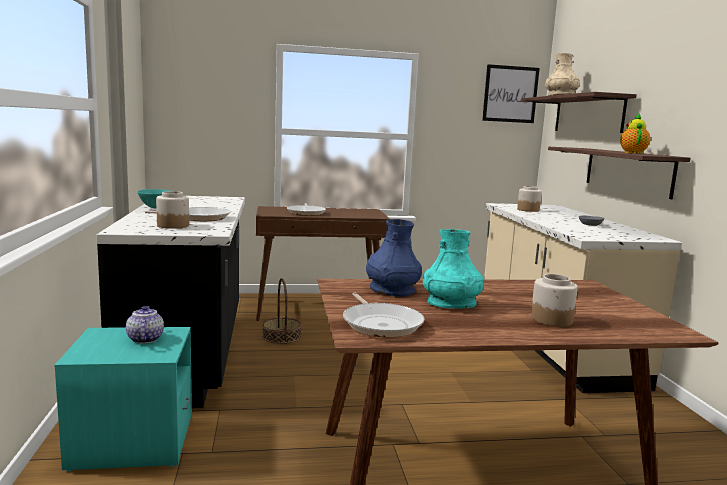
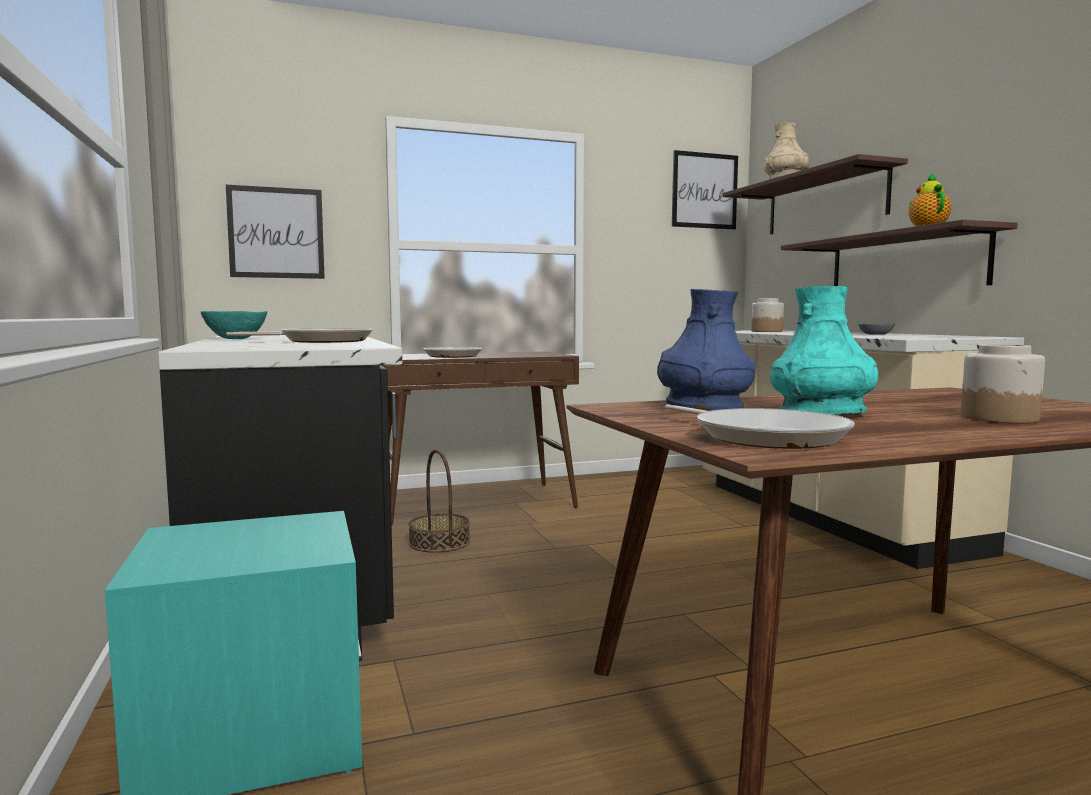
camera: 10 degrees left, 5 degrees down
teapot [126,306,164,344] -> none
jar [156,191,189,229] -> none
none -> picture [226,185,325,279]

